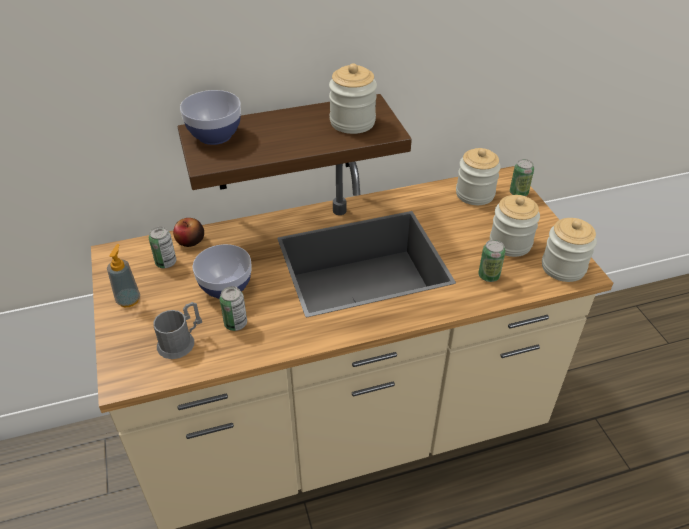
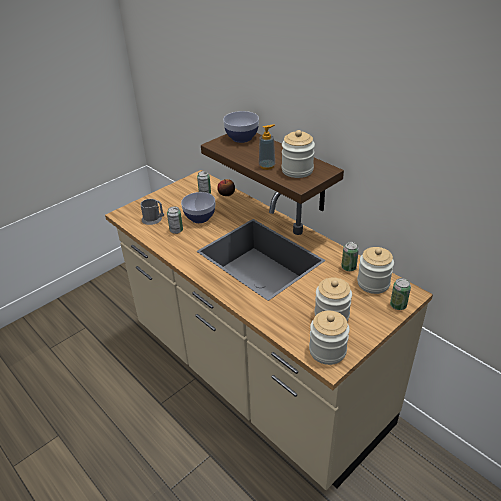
camera: 65 degrees right, 5 degrees down
soap dispenser [107,244,140,307] -> soap dispenser moved to [259,124,275,170]
can [478,240,506,282] -> can moved to [341,242,359,271]

